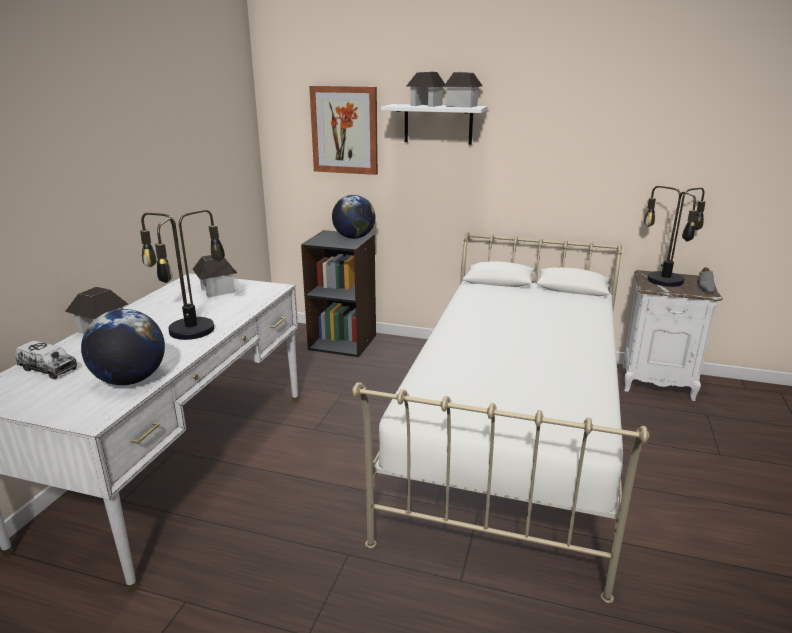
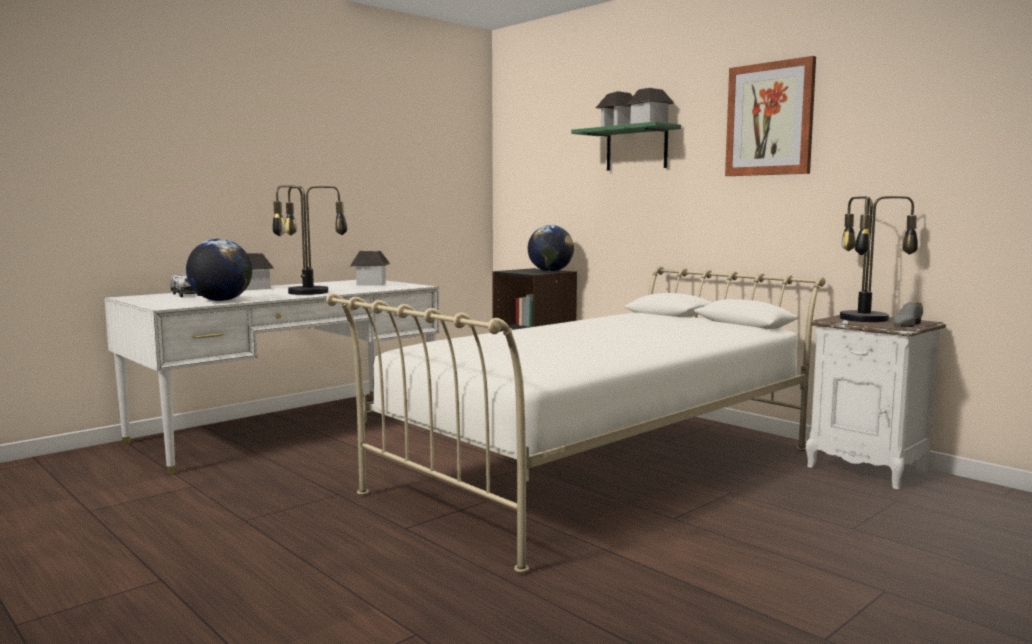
camera: 30 degrees right, 15 degrees down
picture [309,86,378,175] -> picture moved to [725,56,816,176]
white shelf [381,104,488,145] -> green shelf [571,121,681,171]

